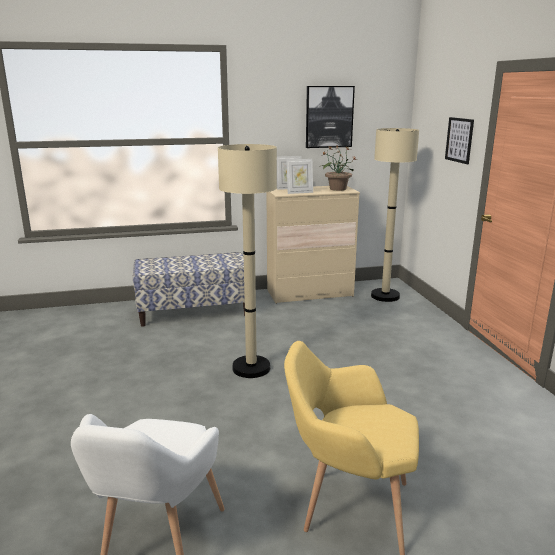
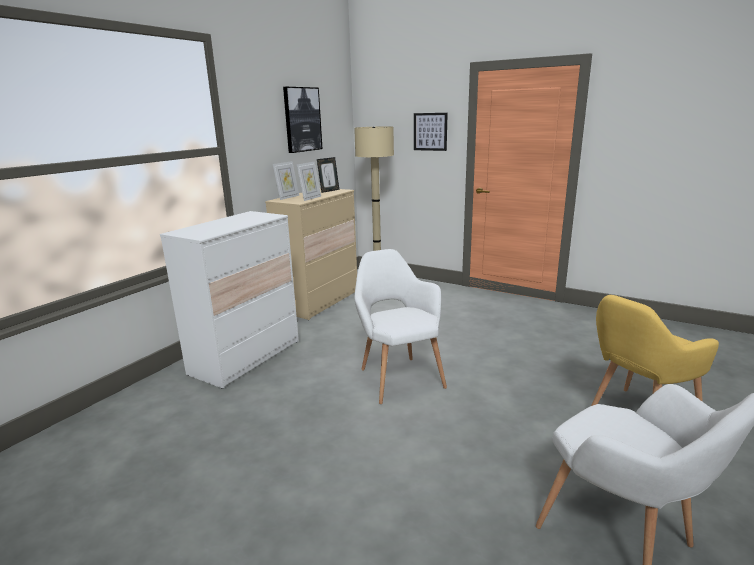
camera: 45 degrees left, 0 degrees up
bench [133,252,245,327] -> white dresser [160,211,299,389]
beige floor lamp [218,144,277,378] -> white armchair [354,249,447,404]
potted plant [319,146,356,191] -> picture frame [317,157,339,193]

